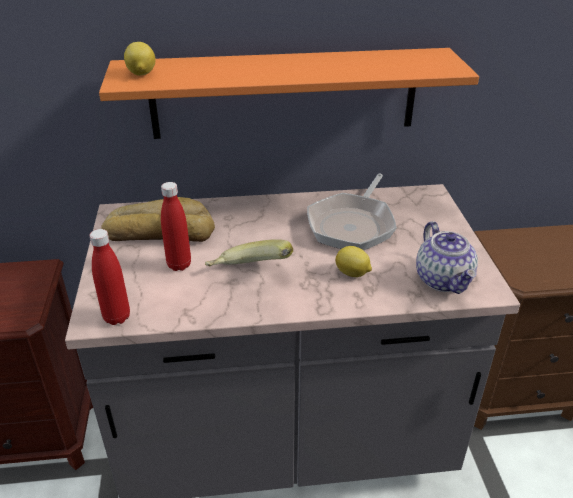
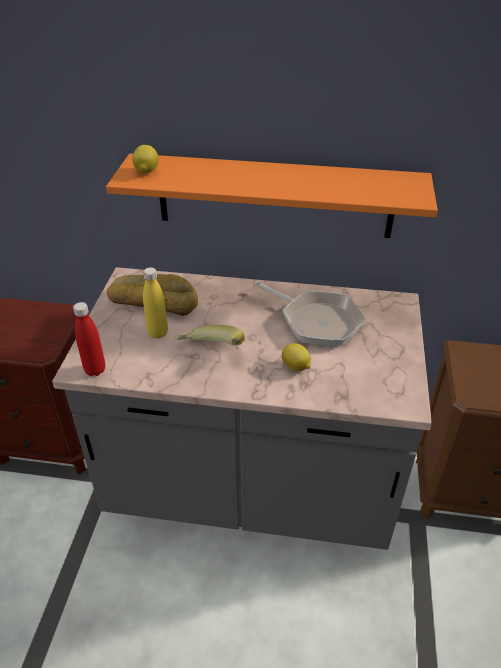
camera: 15 degrees right, 5 degrees up
red bottle [161,182,191,271] -> yellow bottle [143,267,168,339]
frying pan [307,174,397,250] -> frying pan turned 90 degrees counterclockwise [254,282,366,346]
teapot [416,221,478,294] -> none

